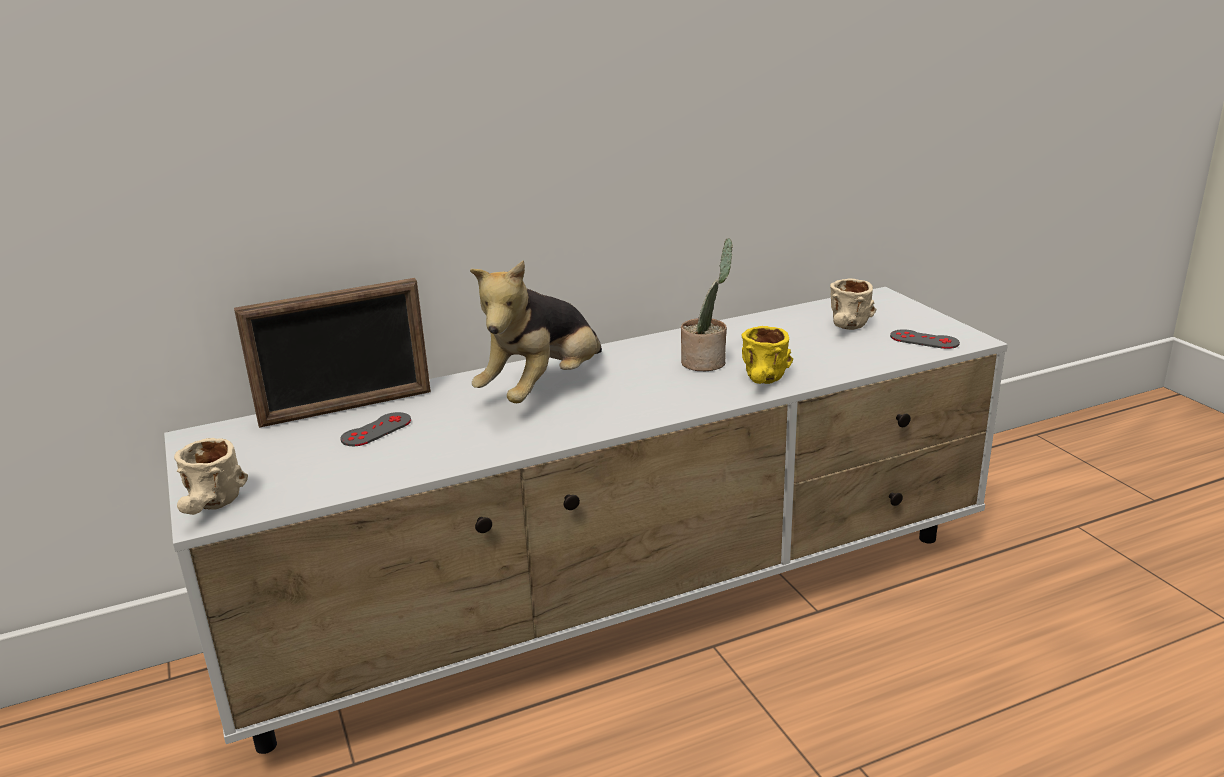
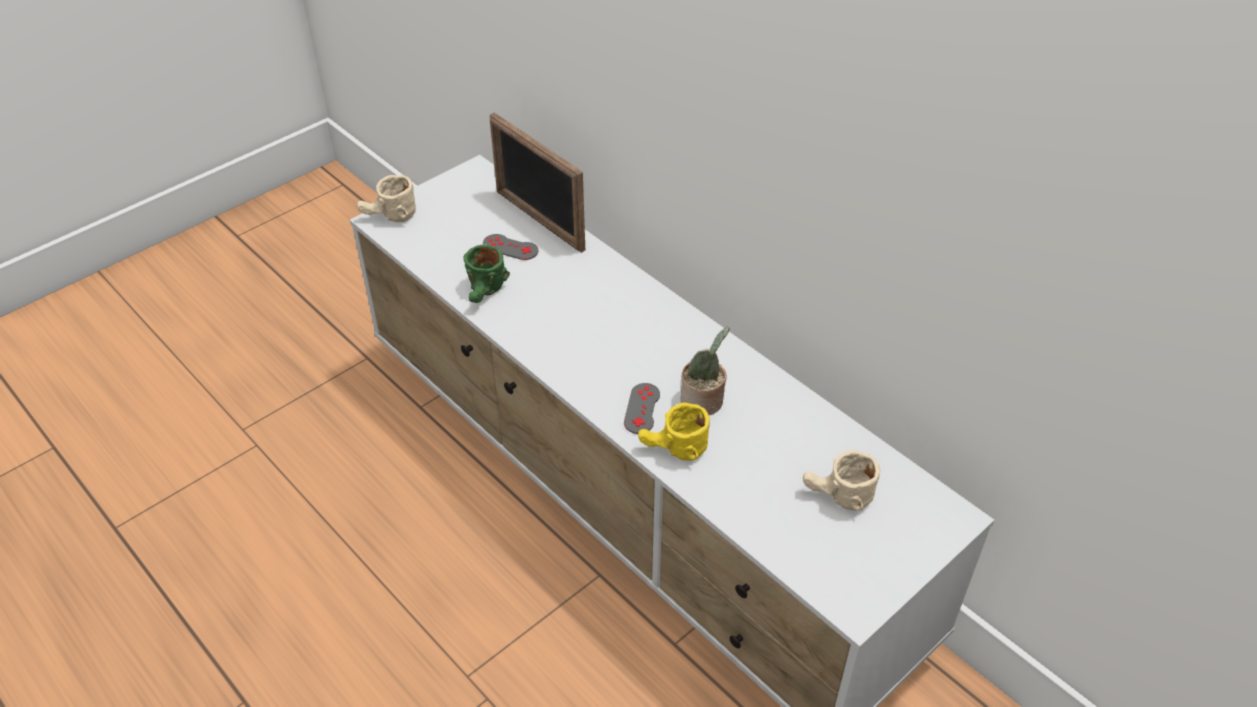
camera: 70 degrees right, 20 degrees up
plush toy [470,260,602,403] -> none
grey game controller [890,329,960,349] -> grey game controller moved to [624,383,660,434]
none -> green mug [463,244,510,303]

